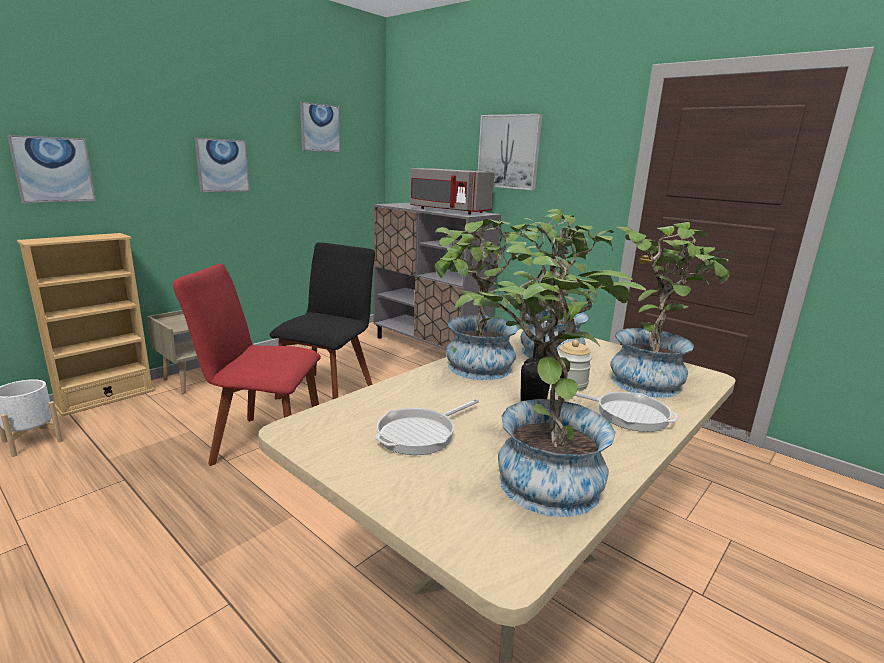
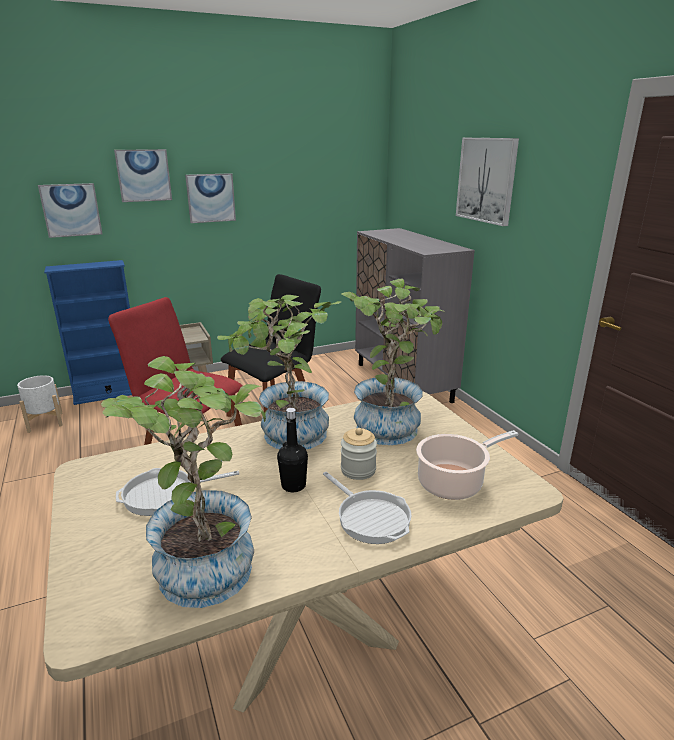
camera: 25 degrees right, 5 degrees up
beige bookcase [17,233,155,417] -> blue bookcase [44,260,132,405]
picture [300,102,340,152] -> picture moved to [114,149,172,202]
grey microwave [410,168,494,214] -> none
potted plant [610,222,734,398] -> cooking pot [416,430,518,500]

